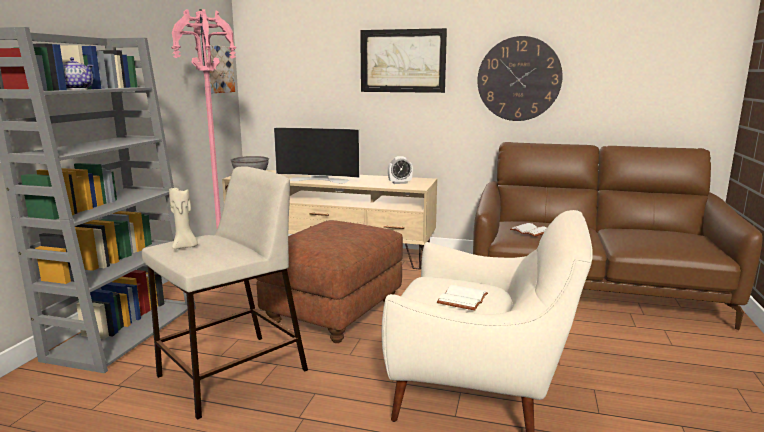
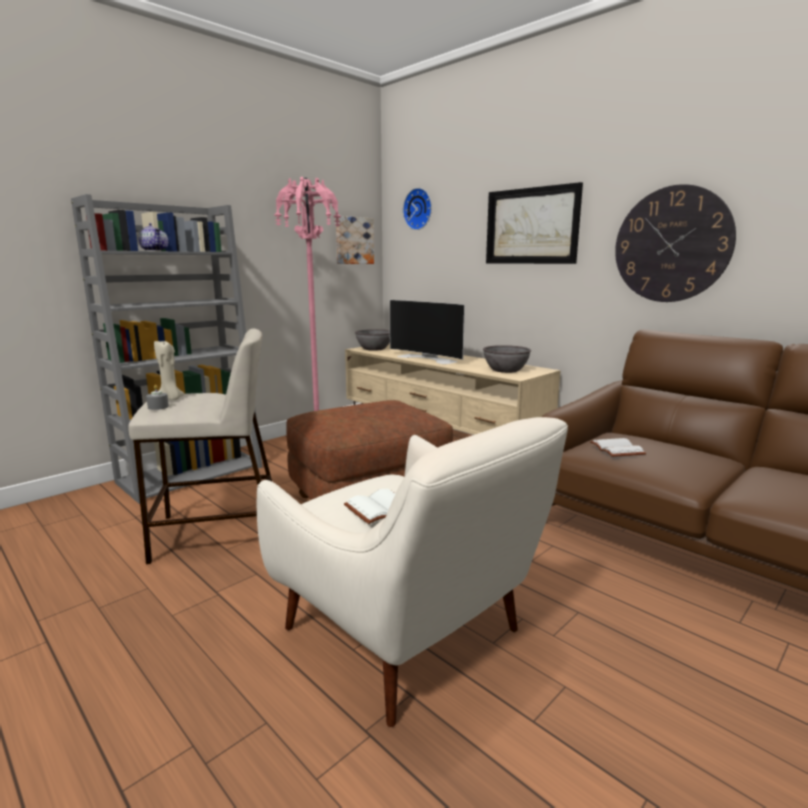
camera: 30 degrees right, 0 degrees up
alarm clock [388,156,413,184] -> grey bowl [483,345,531,373]
none -> grey candle [146,385,169,410]
none -> wall clock [403,188,432,230]

